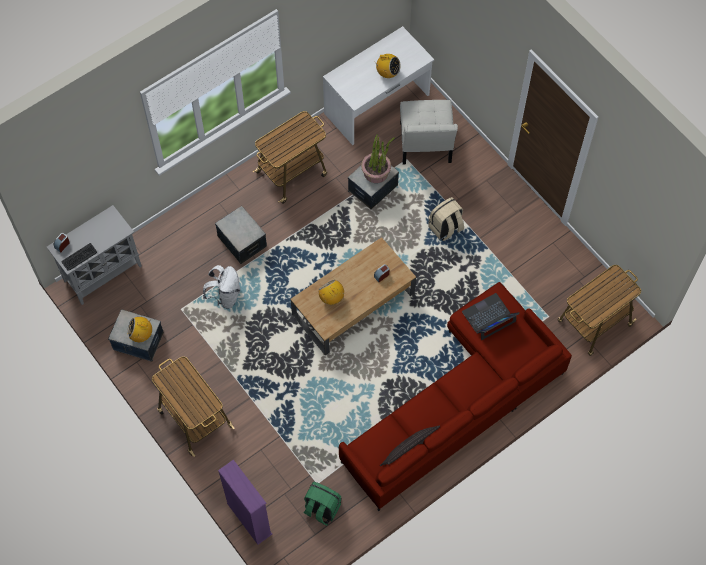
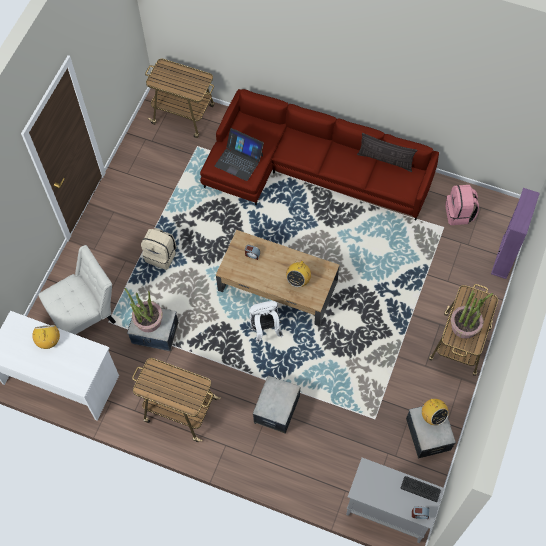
camera: 120 degrees left, 0 degrees up
white backpack [203,265,241,309] -> white backpack moved to [249,301,283,343]
green backpack [304,482,341,526] -> pink backpack [446,185,479,225]
none -> potted plant [451,290,493,339]

